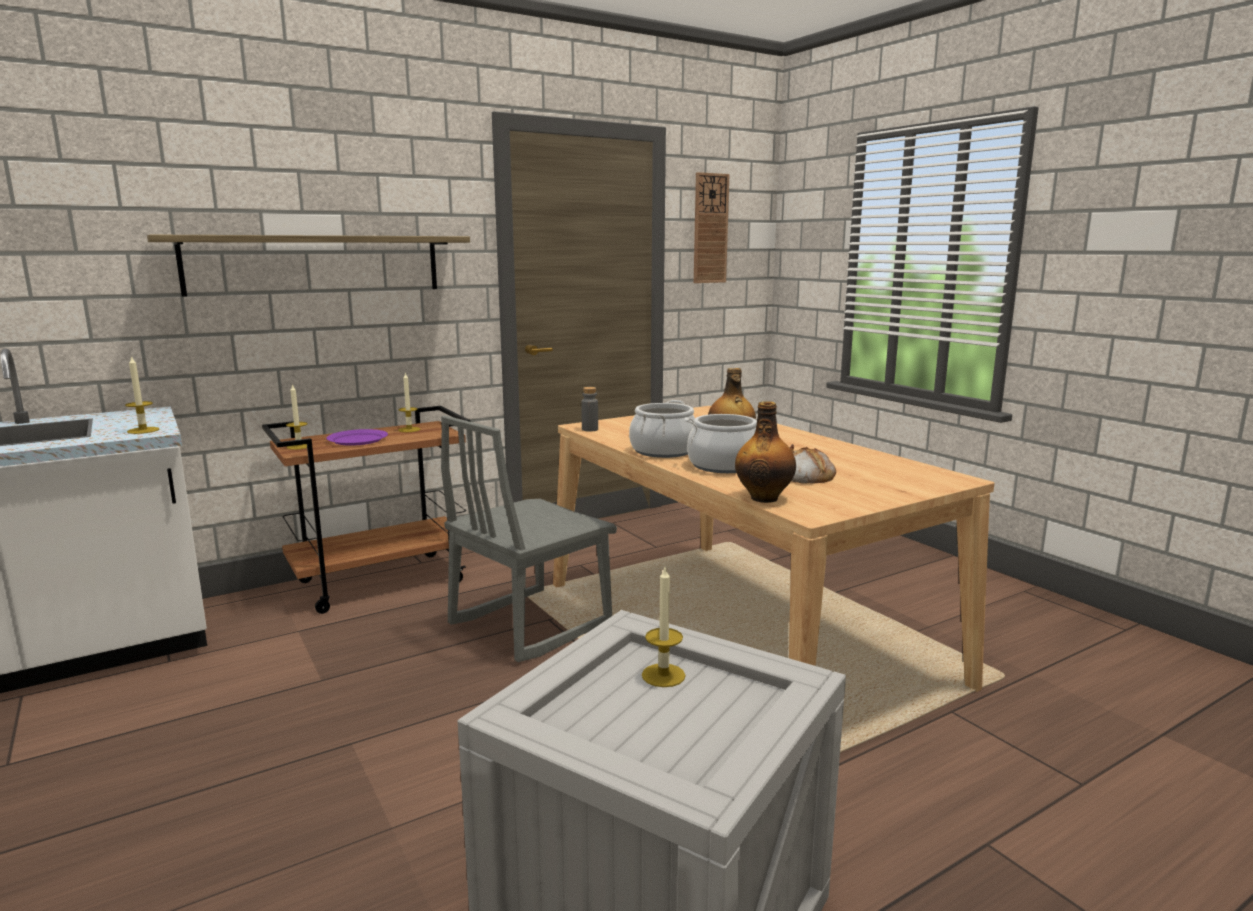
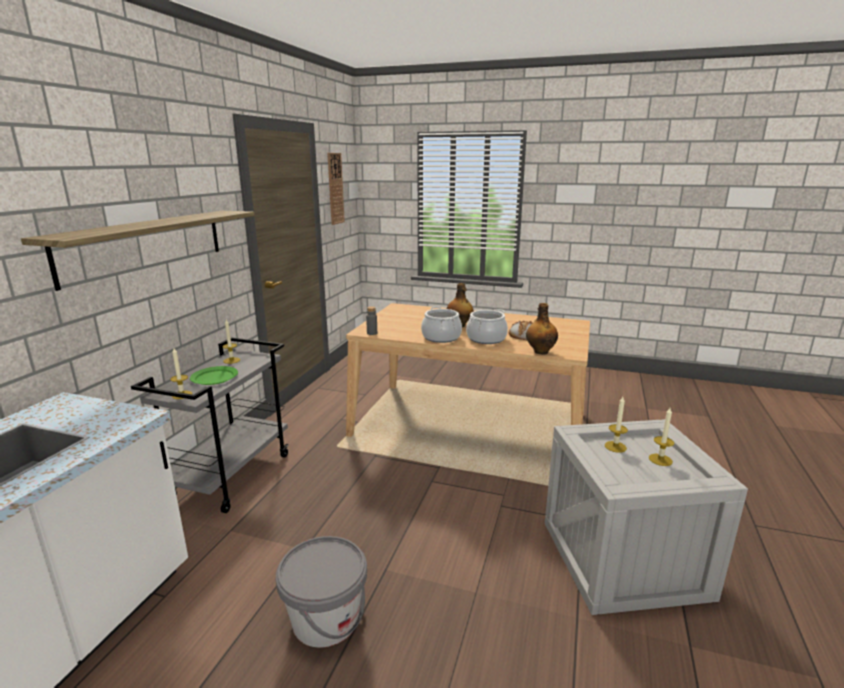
camera: 40 degrees left, 5 degrees up
candle [125,355,159,434] -> candle moved to [649,408,674,466]
brown cart [262,406,471,614] -> grey cart [131,337,289,513]
purple plate [327,429,388,446] -> green plate [190,366,238,385]
grey chair [441,415,617,662] -> none
none -> grey bucket [276,536,367,648]

